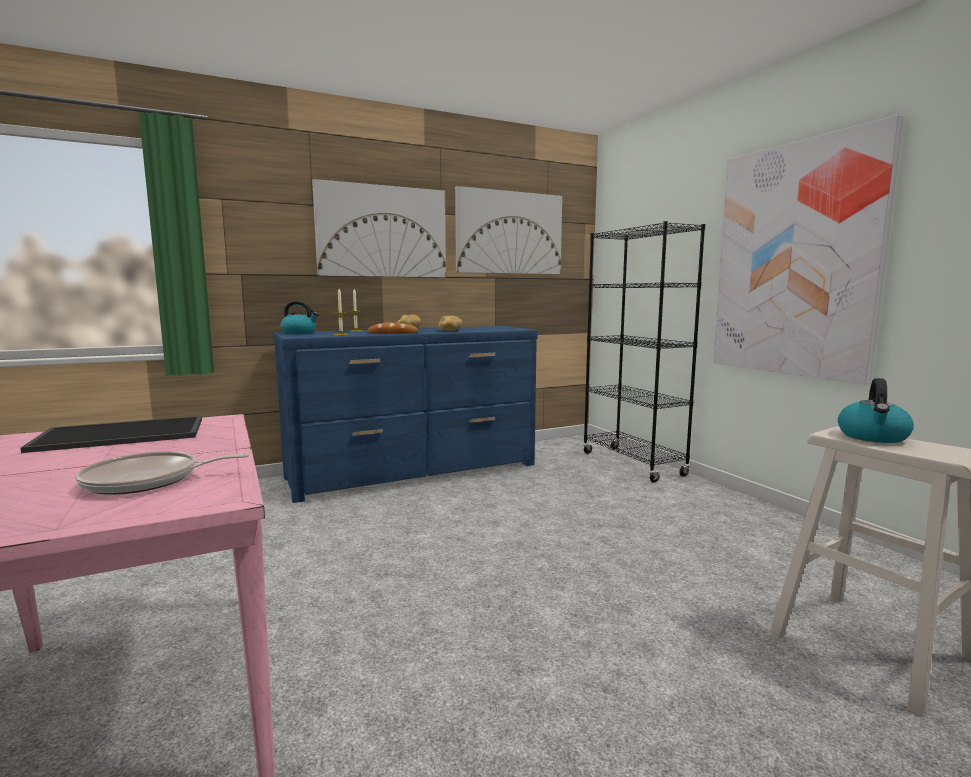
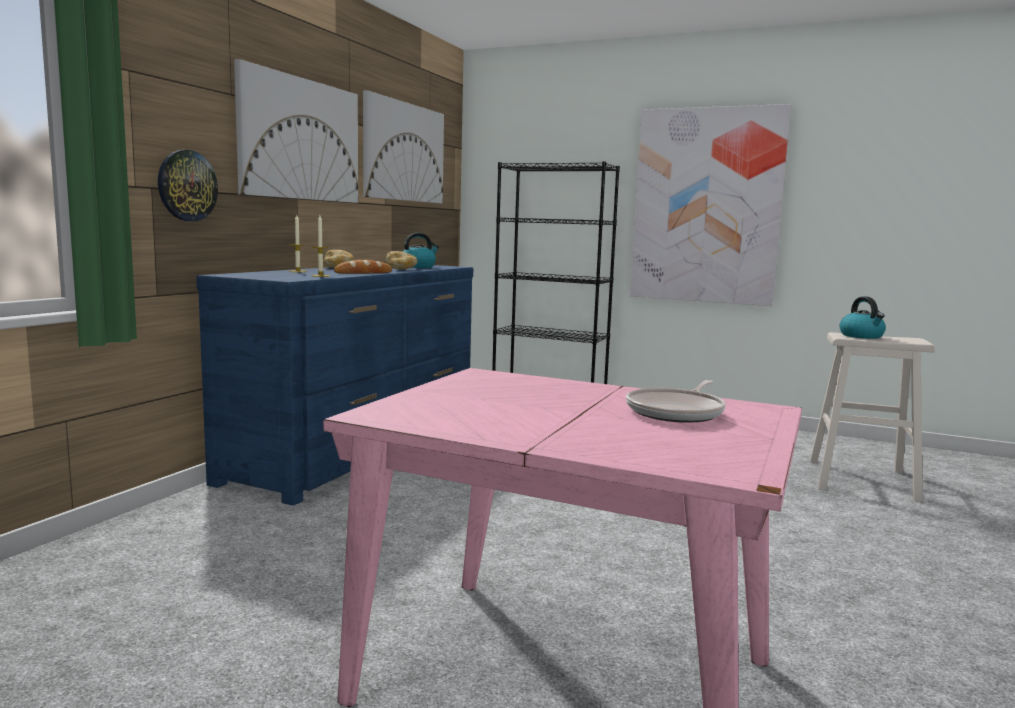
camera: 40 degrees left, 0 degrees up
tray [21,416,202,453] -> none
kettle [280,301,319,334] -> kettle moved to [403,233,439,268]
none -> wall clock [158,150,218,221]

